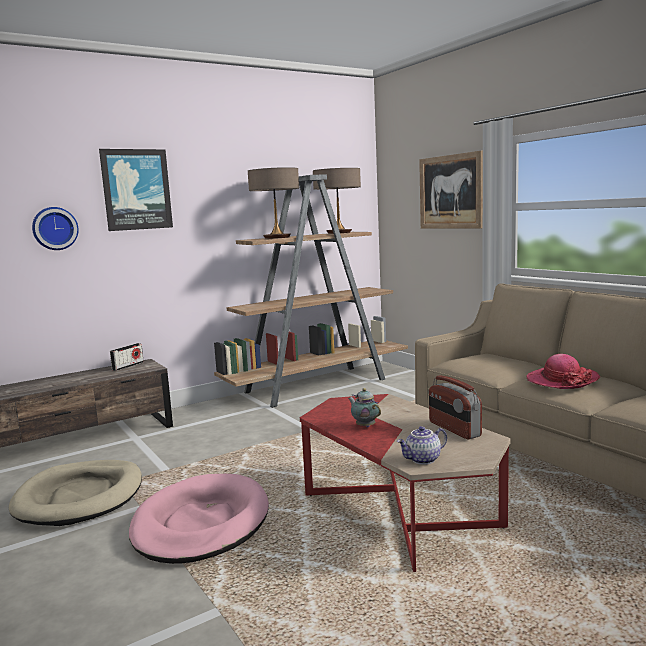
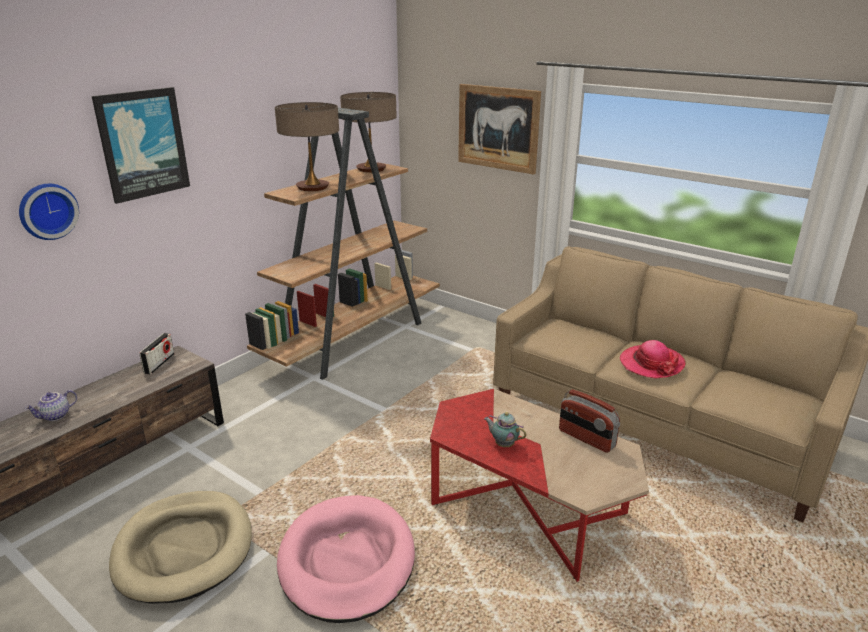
camera: 20 degrees left, 15 degrees up
teapot [397,426,447,465] -> teapot moved to [25,390,77,421]

